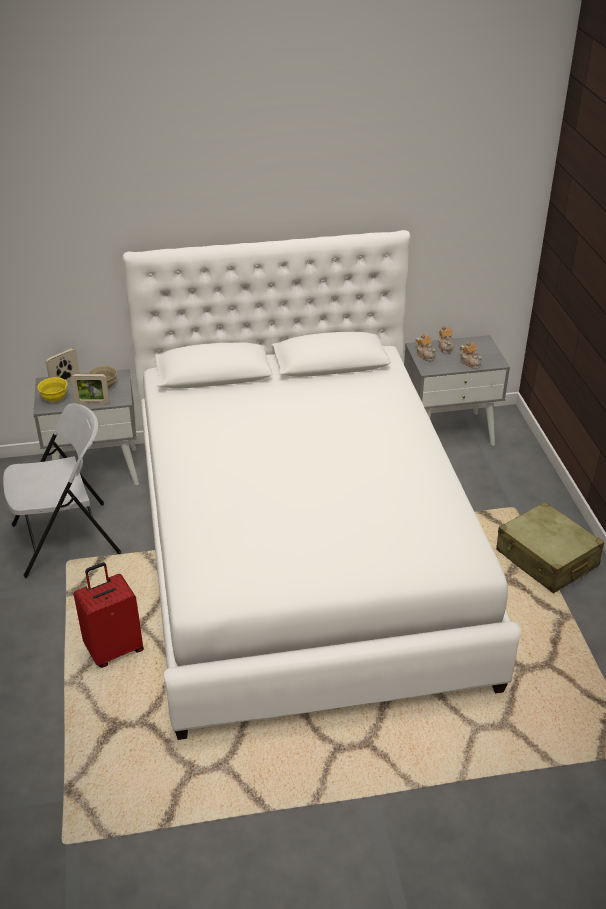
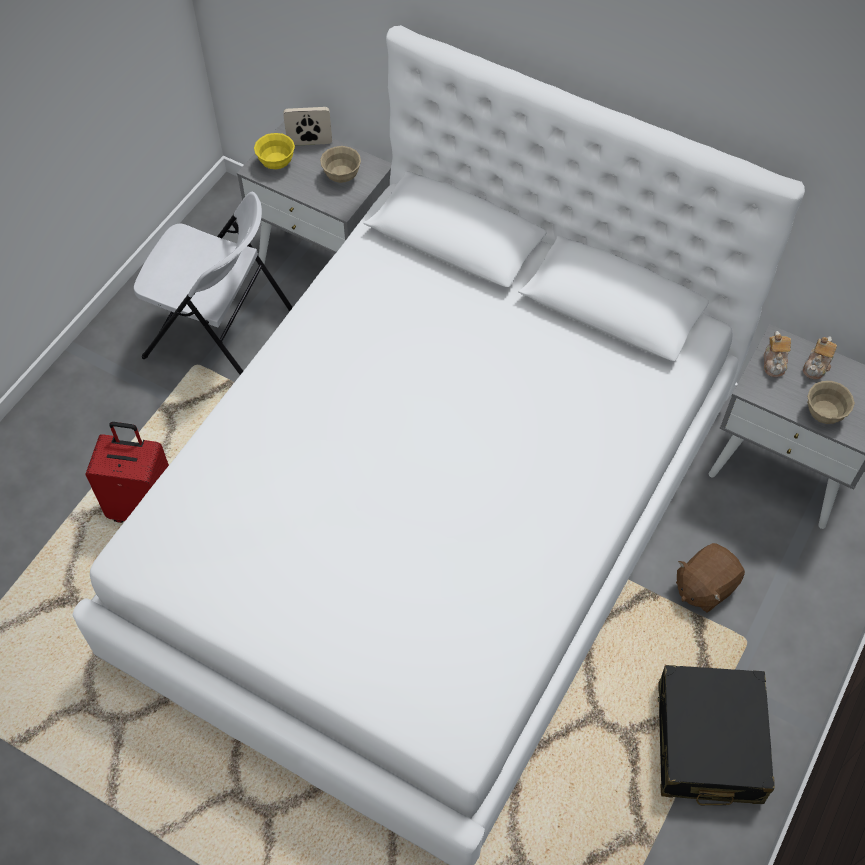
camera: 40 degrees right, 20 degrees up
picture frame [71,374,109,404] -> none
teapot [460,341,483,369] -> beige bowl [807,381,855,424]
beige suitcase [496,502,604,593] -> black suitcase [657,665,775,805]
none -> brown plush toy [676,543,745,613]

